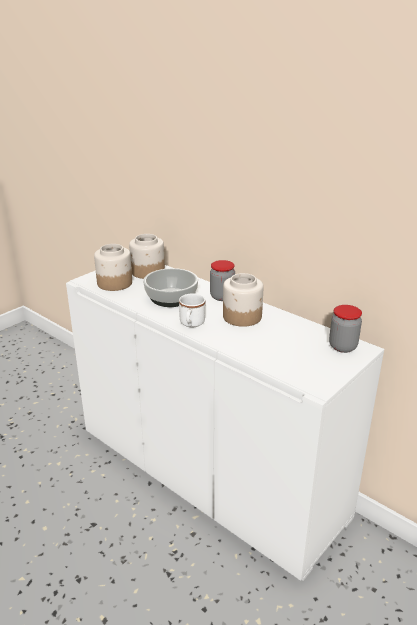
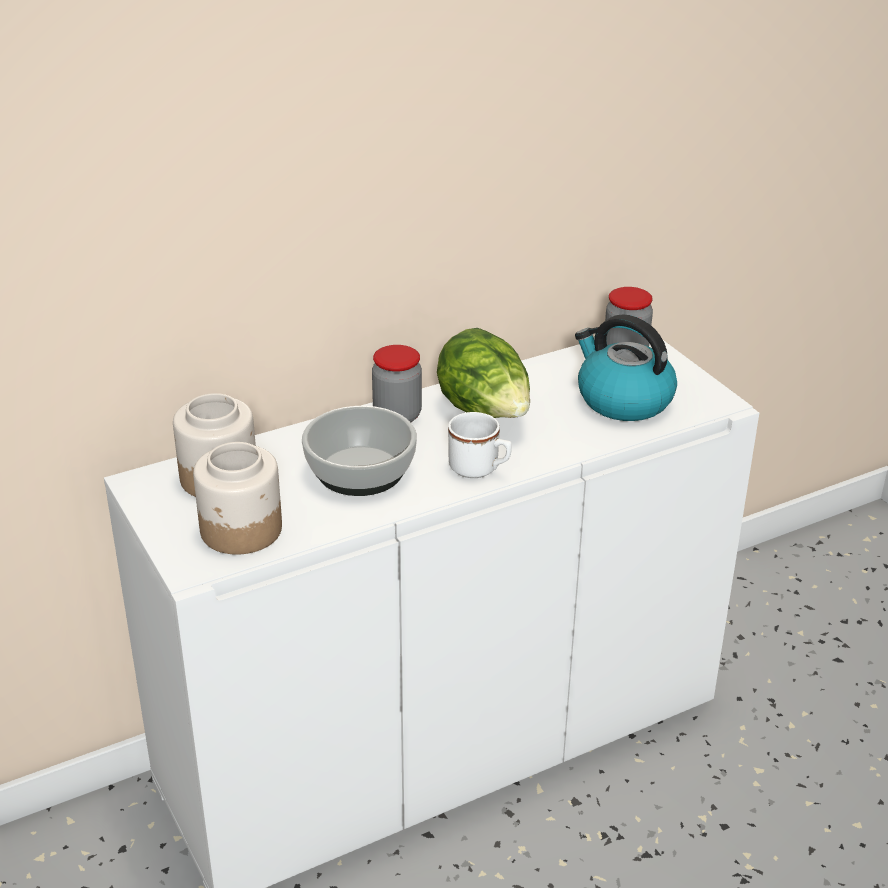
camera: 70 degrees left, 5 degrees up
jar [223,273,264,327] -> lettuce [437,328,530,418]
none -> kettle [575,314,677,421]

